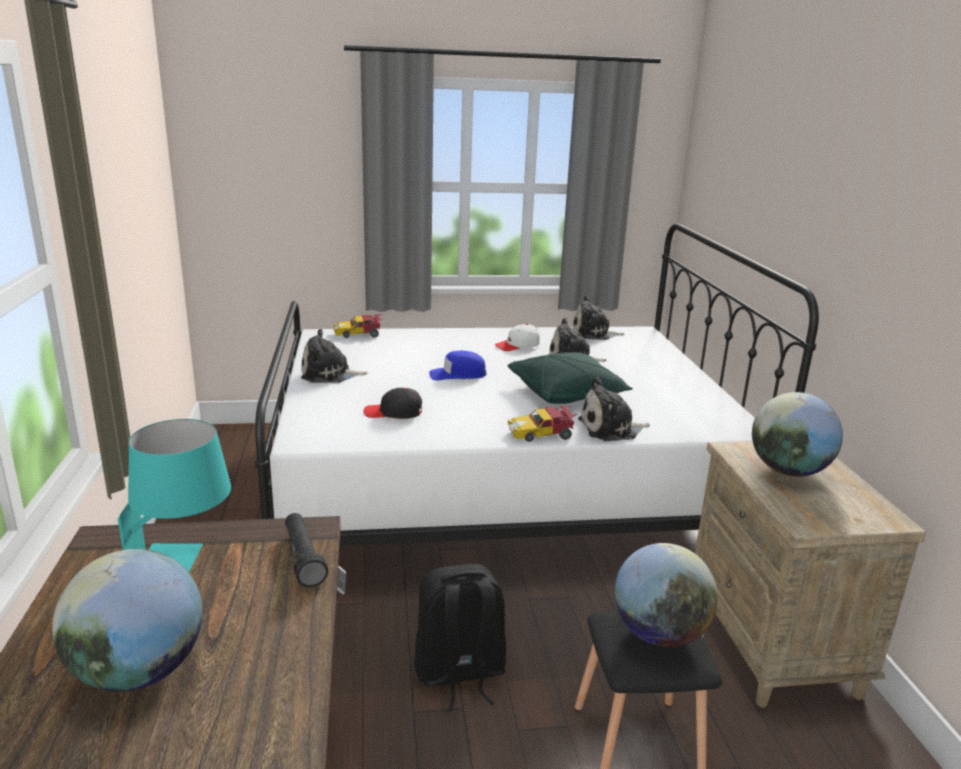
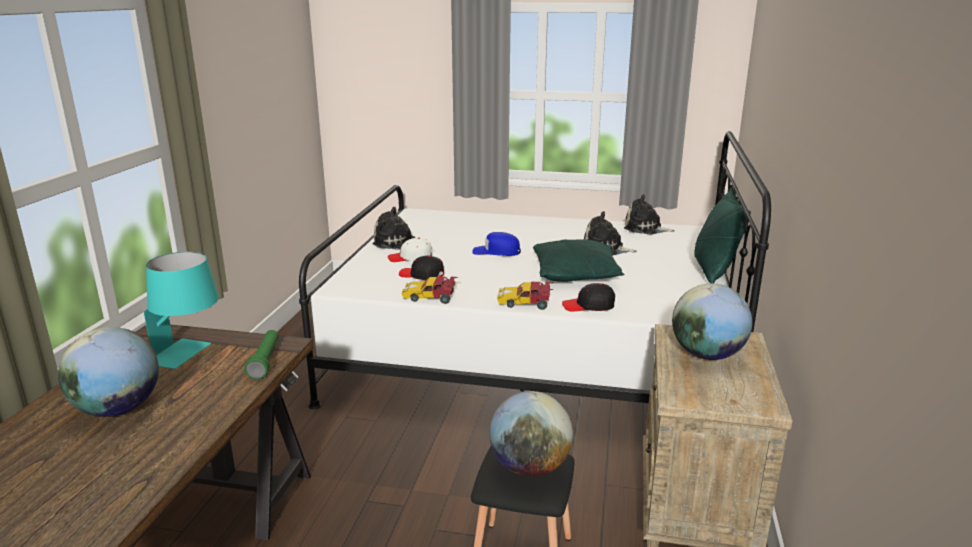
camera: 20 degrees right, 0 degrees up
black flashlight [285,513,328,587] -> green flashlight [244,330,279,379]
toy car [333,314,382,338] -> toy car moved to [402,276,458,304]
black backpack [414,564,506,711] -> none
white cap [495,324,540,351] -> white cap moved to [388,238,432,262]
plush toy [578,377,650,441] -> black cap [562,283,615,312]
none -> green pillow [694,188,751,283]

